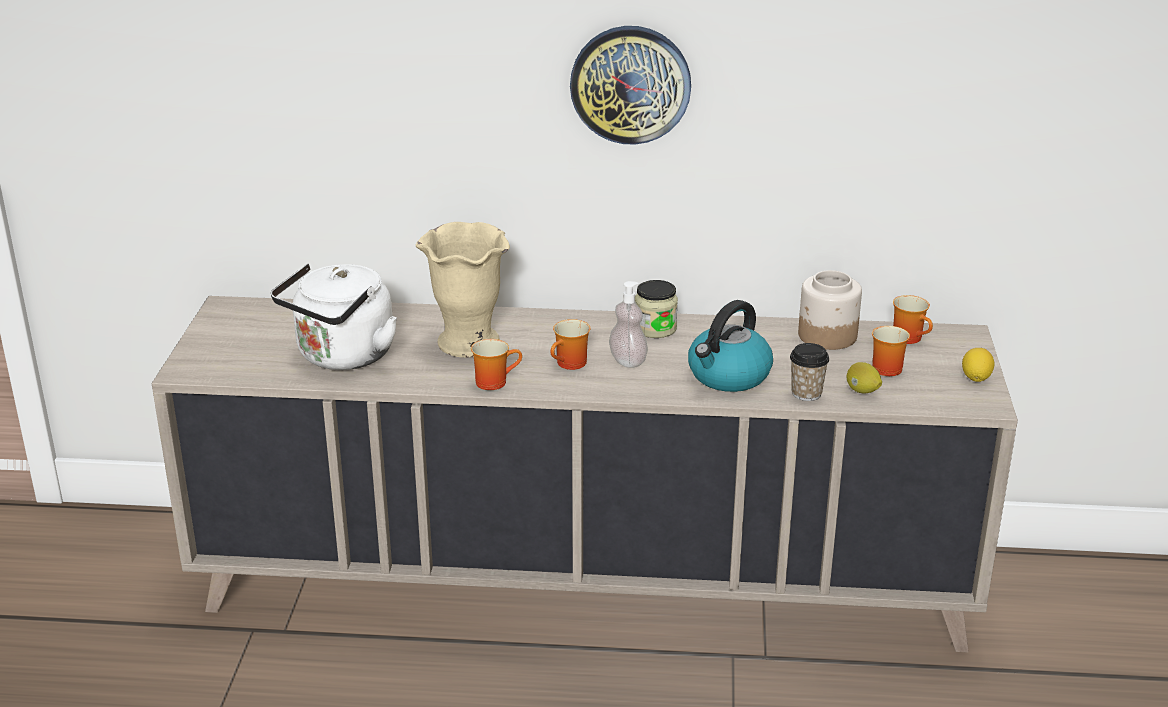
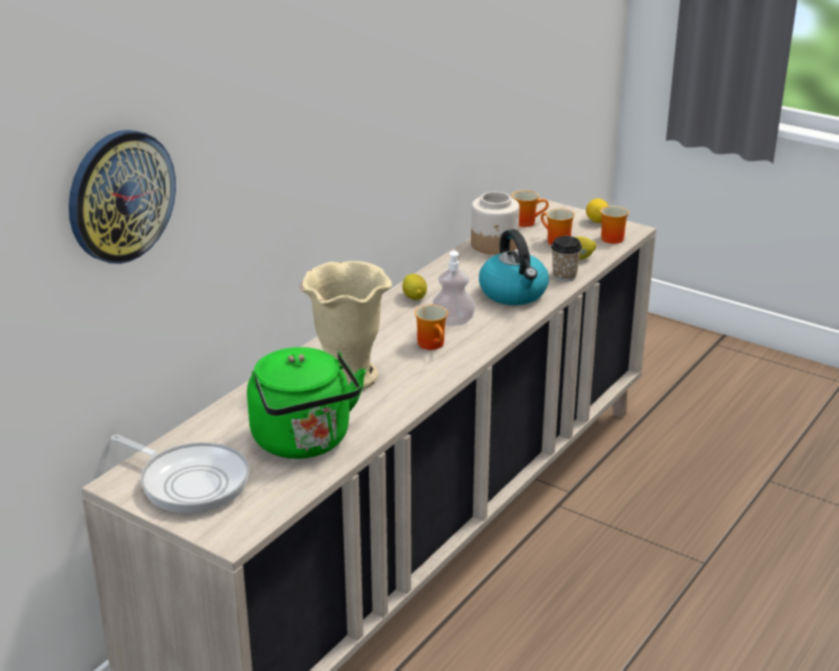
camera: 60 degrees left, 0 degrees up
white kettle [271,263,397,370] -> green kettle [247,347,366,459]
mug [471,339,522,390] -> mug moved to [600,206,629,244]
wall clock [570,26,691,145] -> wall clock moved to [69,130,176,264]
jar [635,280,678,338] -> lemon [402,274,427,300]
none -> frying pan [111,434,249,513]

